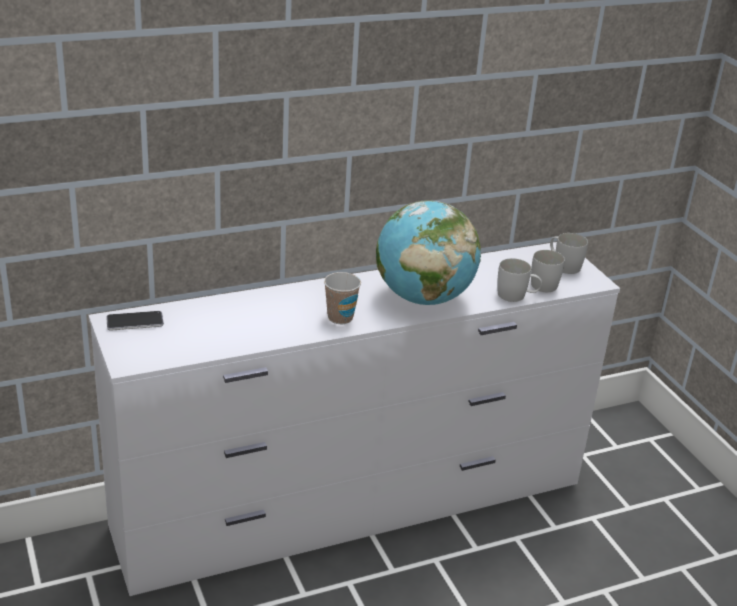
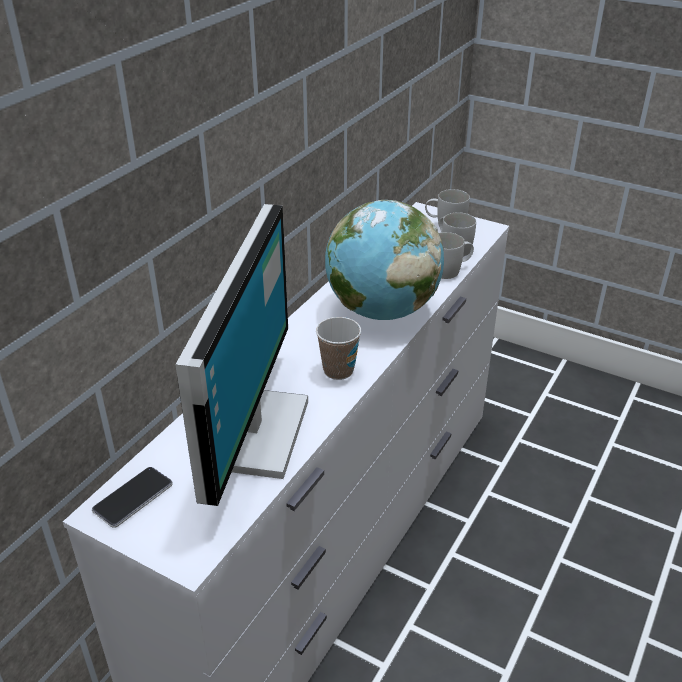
camera: 35 degrees left, 5 degrees up
none -> monitor [175,204,308,506]

